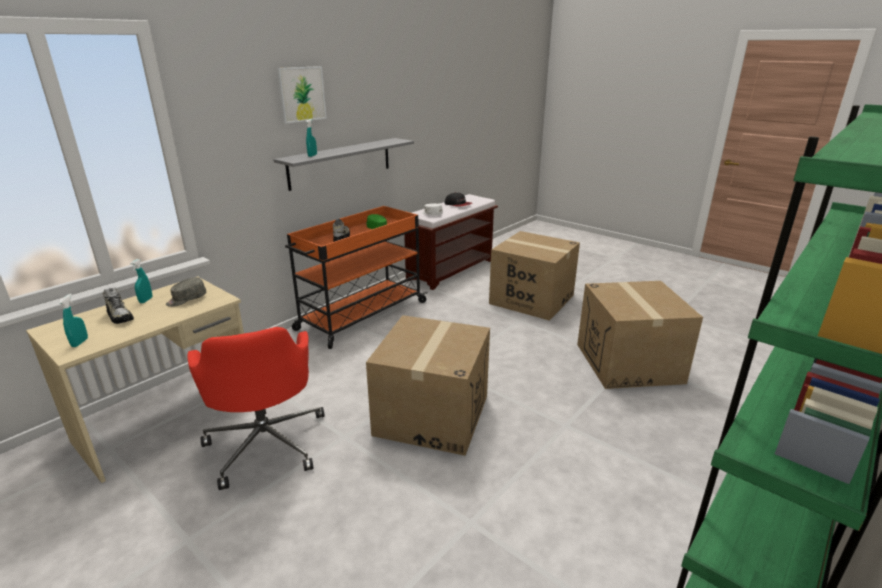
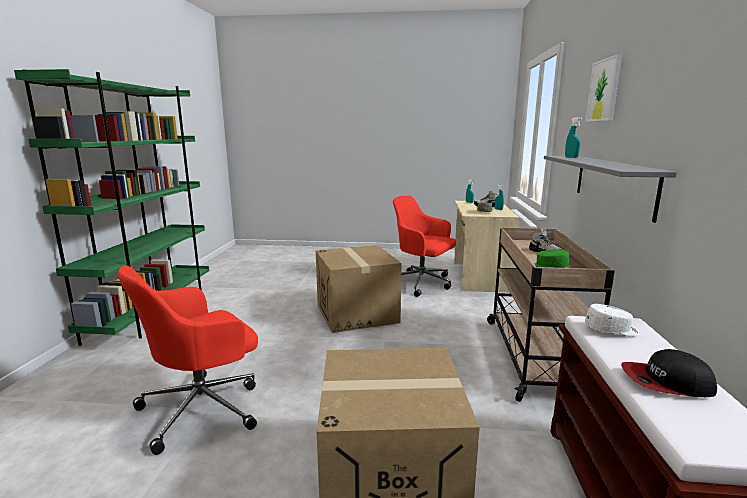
camera: 145 degrees right, 10 degrees down
orange cart [285,206,428,349] -> beige cart [487,227,615,402]
cardboard box [577,281,703,389] -> red office chair [118,265,258,455]

